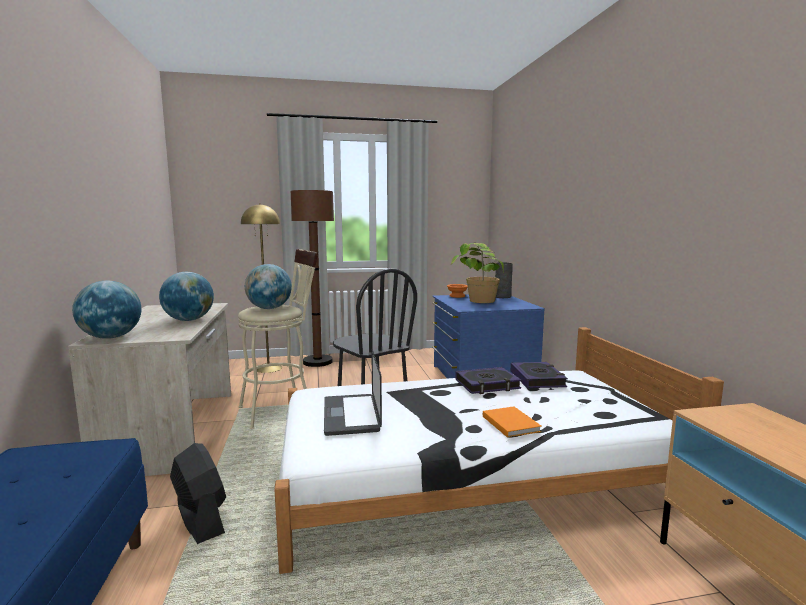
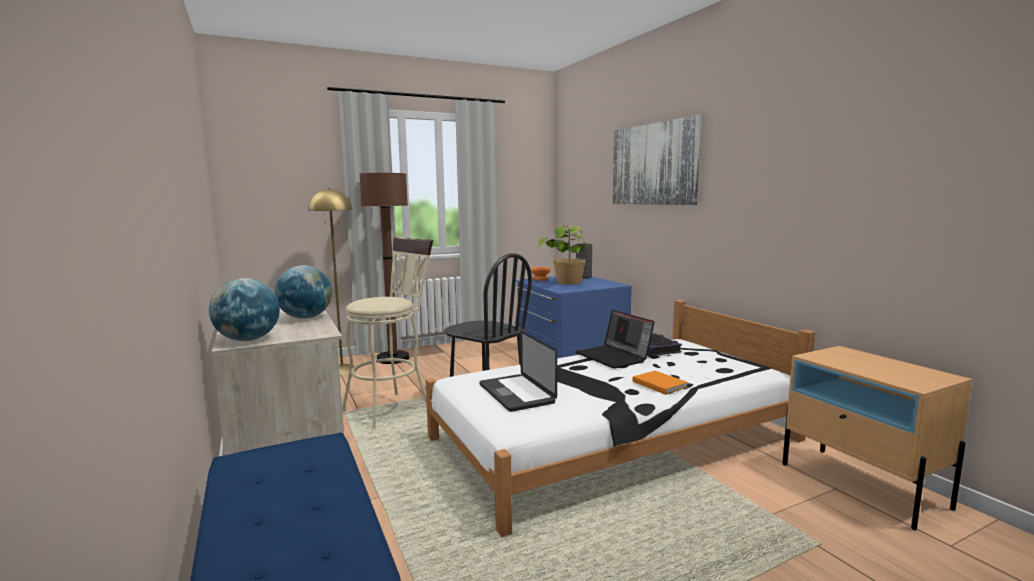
camera: 15 degrees left, 0 degrees up
black fan [170,443,226,544] -> none
globe [245,264,292,309] -> none
book [456,367,522,394] -> laptop [575,310,655,369]
none -> picture [613,115,701,205]

